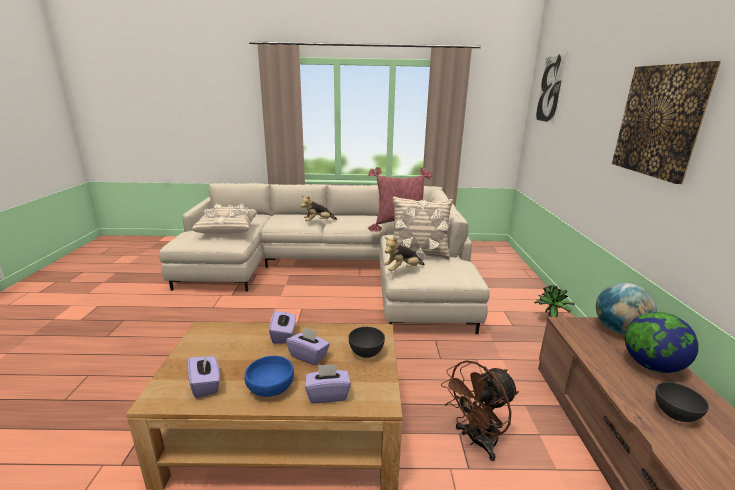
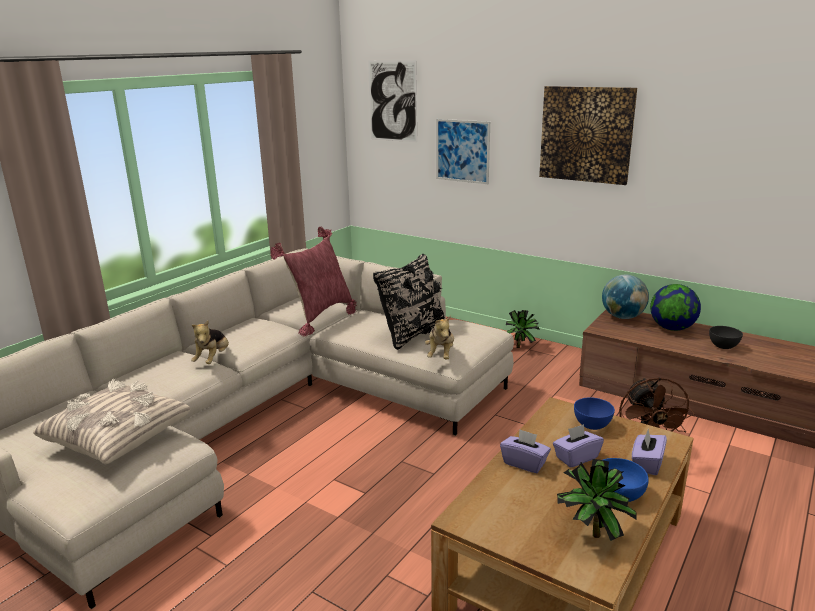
camera: 55 degrees left, 0 degrees up
purple tissue box [188,355,220,398] -> potted plant [557,459,636,541]
grey bowl [348,327,385,358] -> blue bowl [574,397,615,430]
beige pillow [393,197,453,260] -> black pillow [373,254,445,350]
none -> picture [436,119,490,184]

